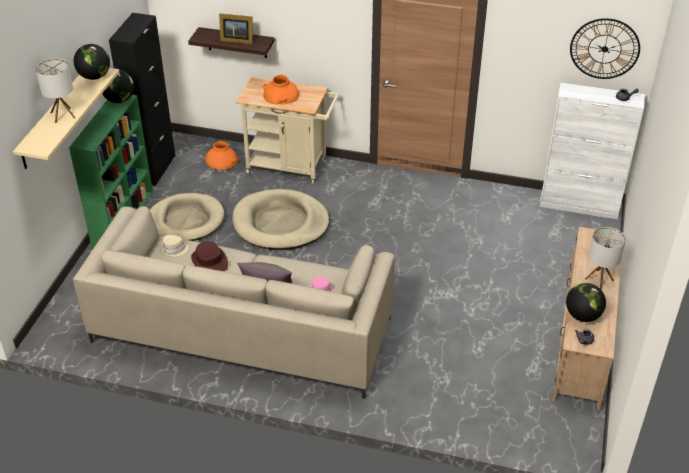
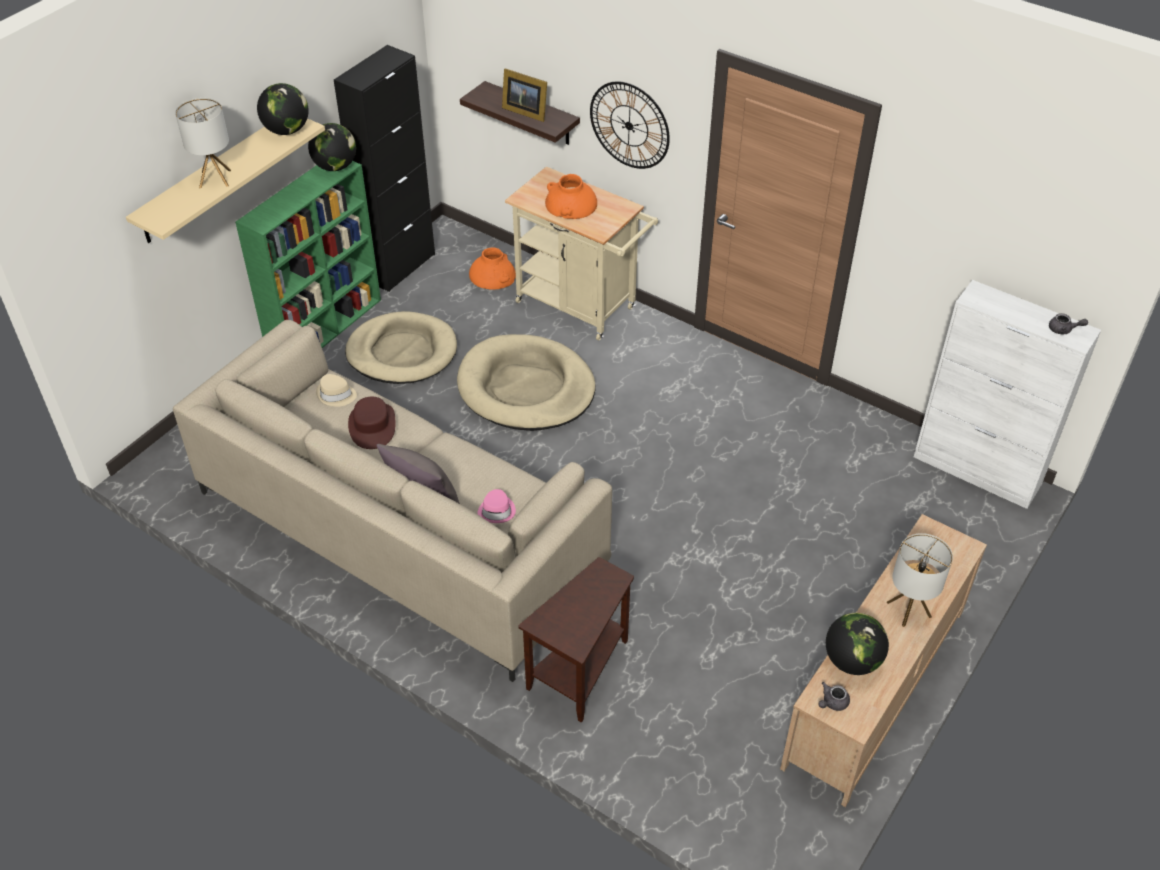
camera: 20 degrees right, 5 degrees up
wall clock [570,18,640,79] -> wall clock moved to [590,81,670,169]
none -> brown side table [518,557,634,722]

